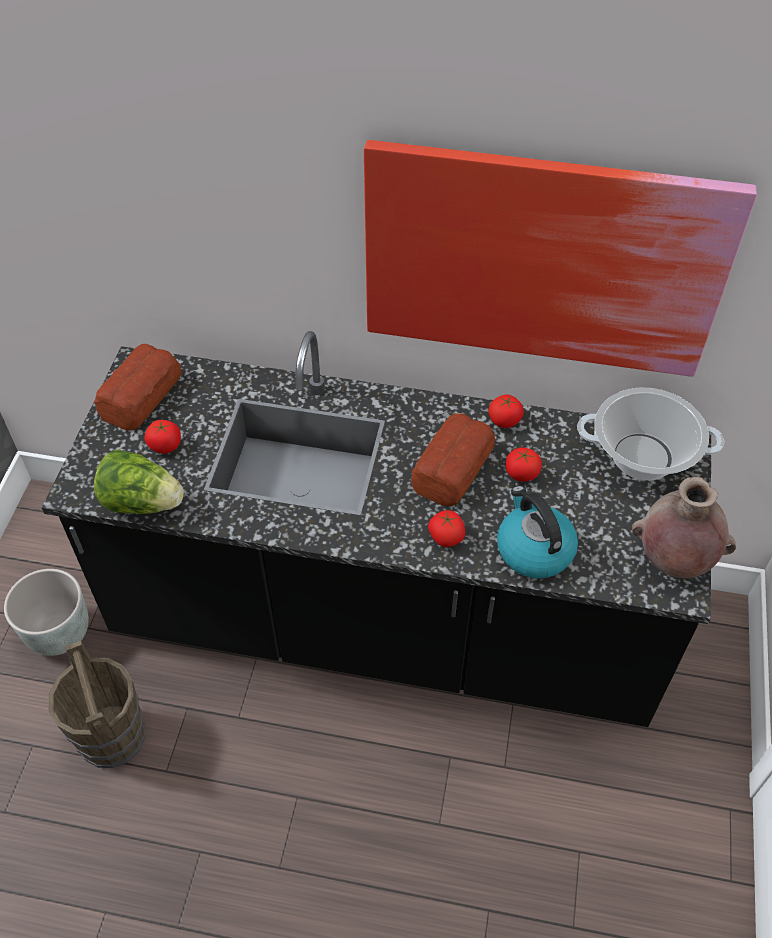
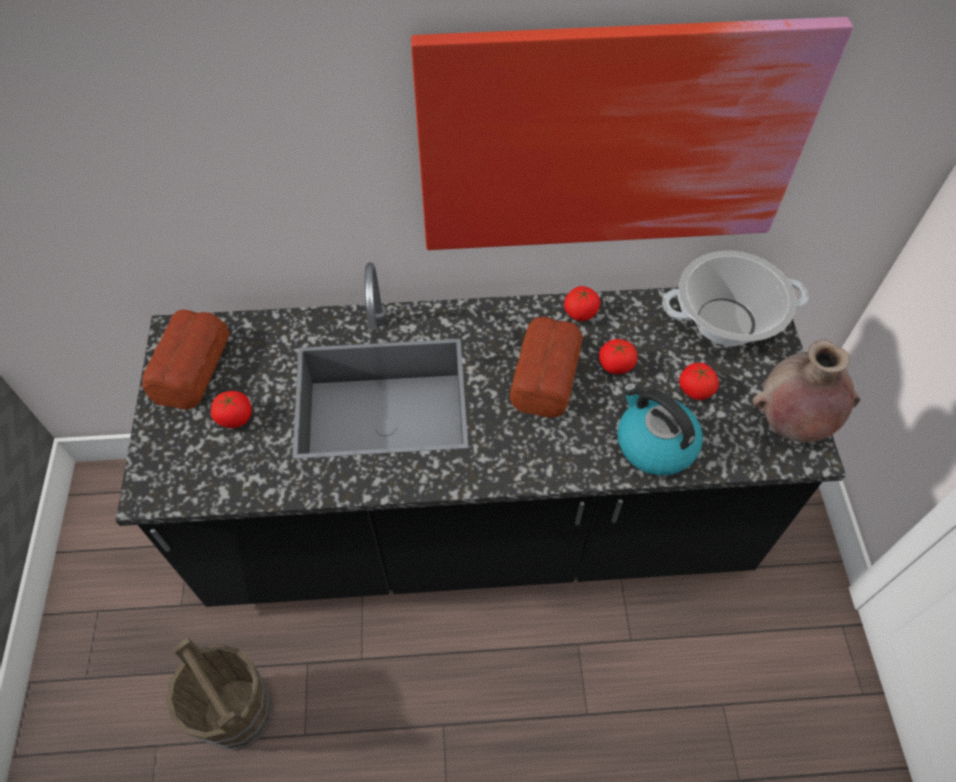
camera: 15 degrees left, 5 degrees up
grey planter [4,569,89,656] -> none
lettuce [94,449,184,514] -> none
tomato [428,510,465,547] -> tomato moved to [679,363,719,400]

